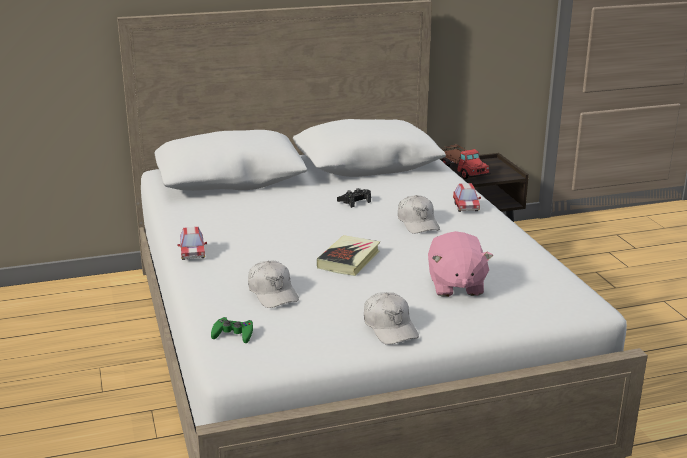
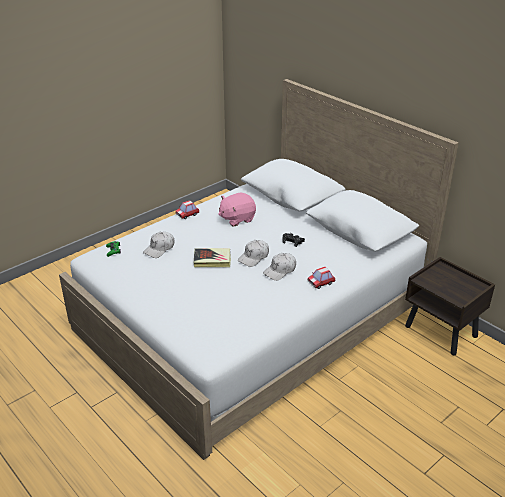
camera: 65 degrees right, 10 degrees up
white cap [364,292,419,345] -> white cap moved to [238,240,269,267]
pink plush toy [428,231,493,297] -> pink plush toy moved to [218,193,256,227]
toy truck [441,144,491,179] -> none

